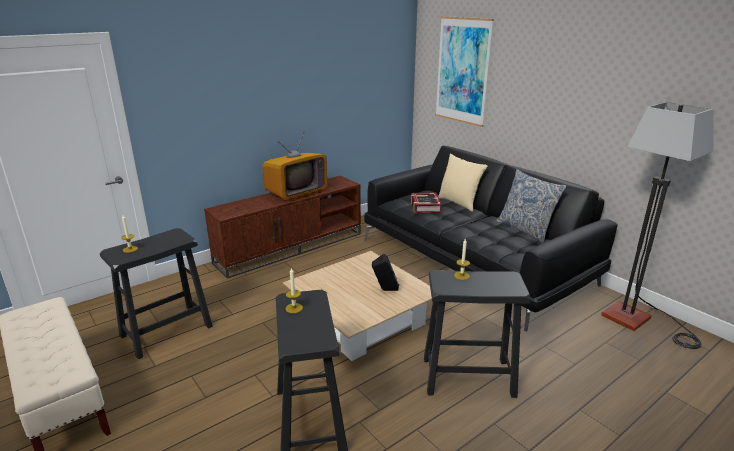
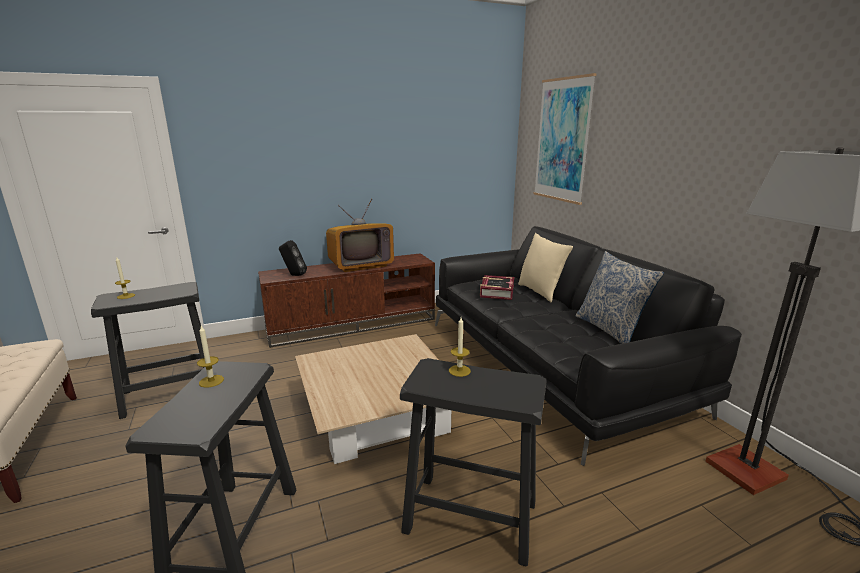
camera: 15 degrees right, 5 degrees down
black speaker [372,254,399,291] -> black speaker moved to [279,240,307,276]

